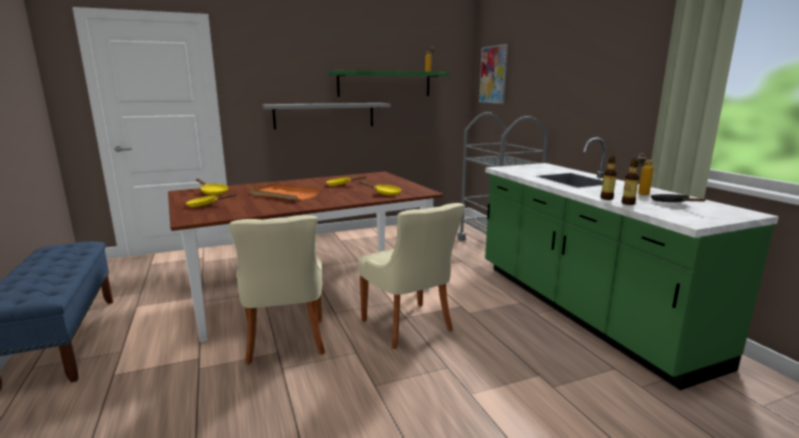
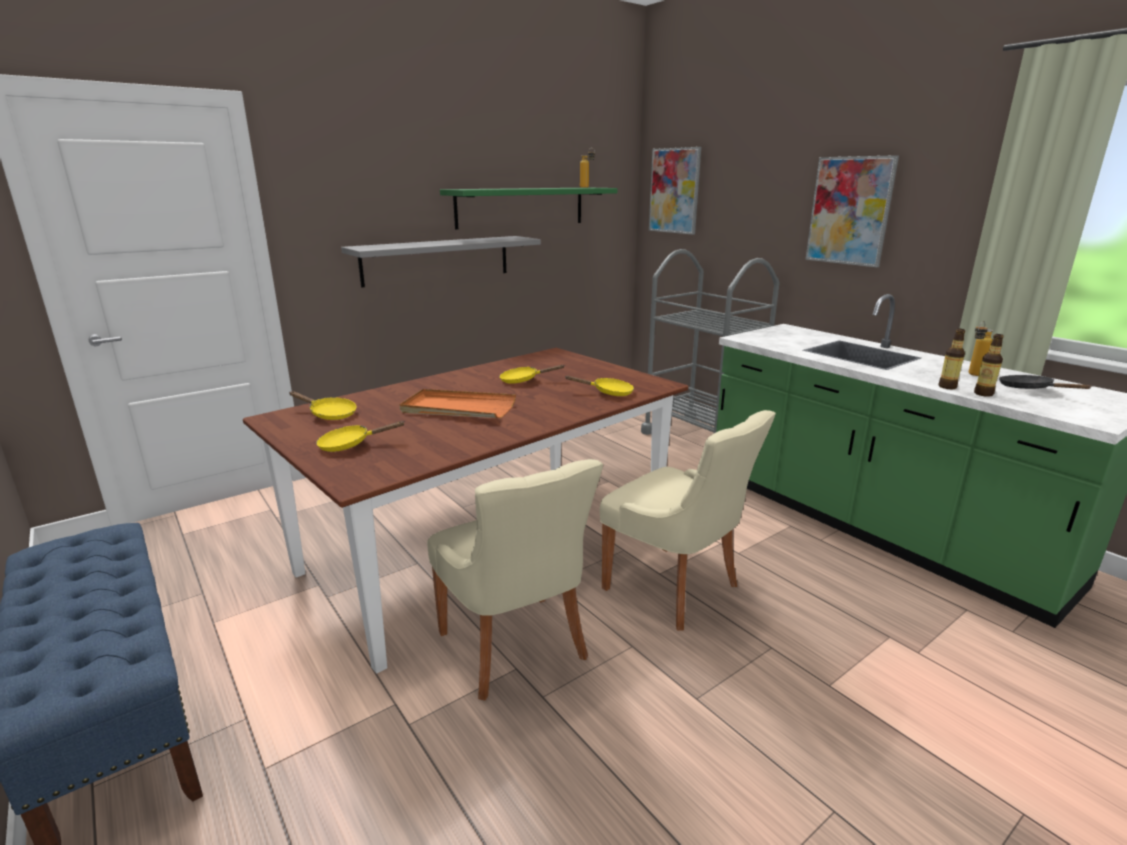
camera: 15 degrees left, 5 degrees up
none -> picture [805,155,899,268]

